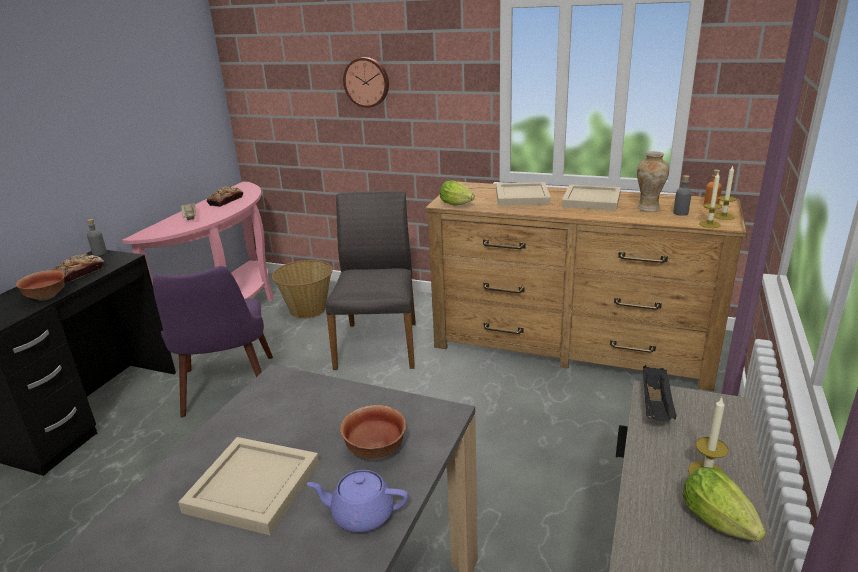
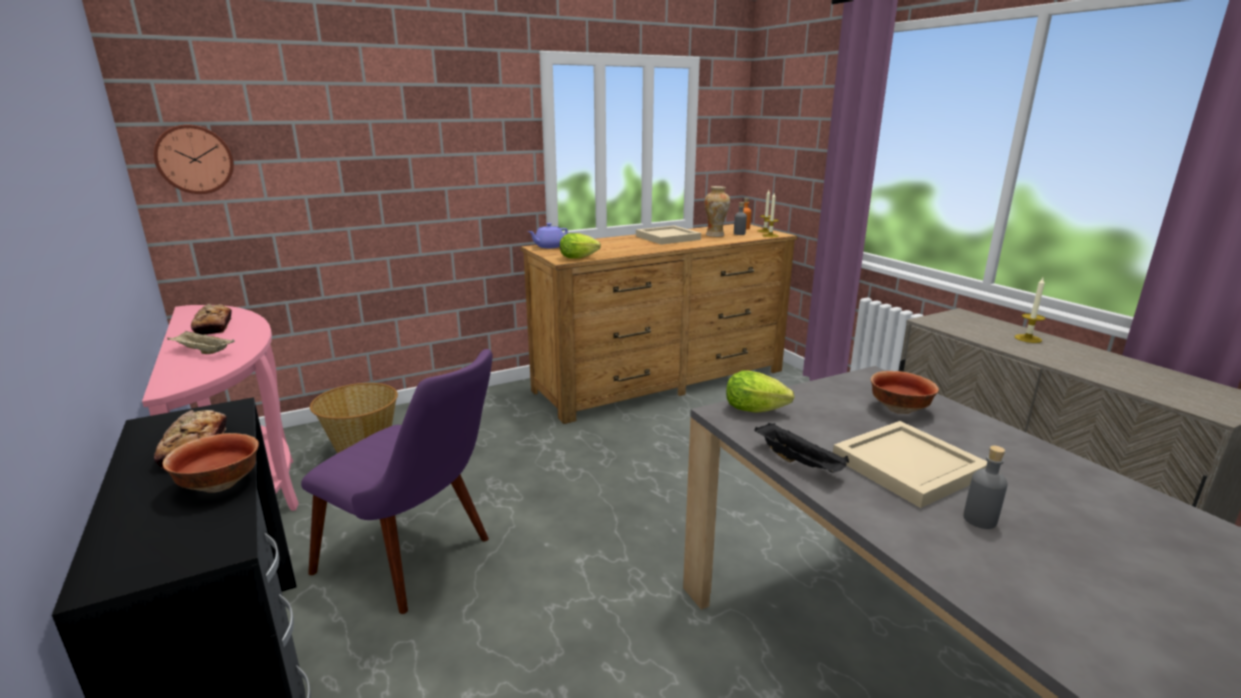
camera: 50 degrees left, 5 degrees down
grey bottle [87,219,107,256] -> grey bottle moved to [963,446,1007,529]
purple teapot [307,470,408,533] -> purple teapot moved to [528,223,568,248]
grey chair [326,191,416,370] -> none
wall clock [343,57,389,108] -> wall clock moved to [154,124,234,194]
beige tray [496,182,551,206] -> none
black tray [643,365,677,421] -> black tray moved to [754,423,849,473]
lettuce [683,467,766,542] -> lettuce moved to [726,371,794,413]

